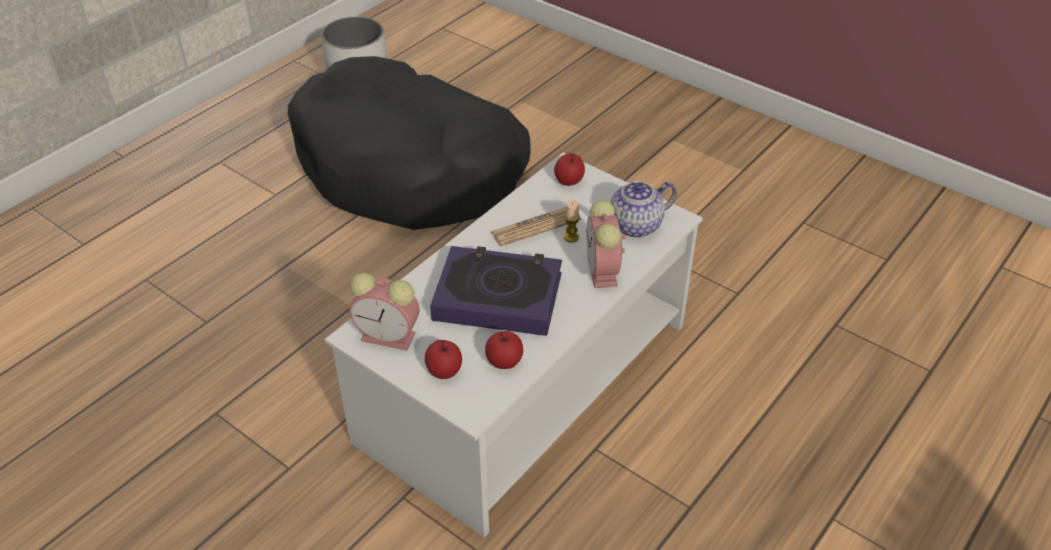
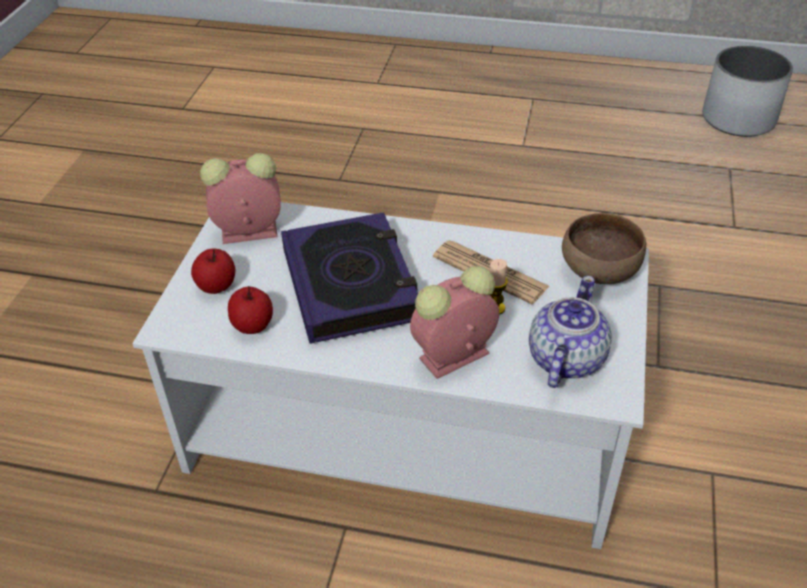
camera: 65 degrees right, 0 degrees up
black dog bed [288,56,530,230] -> none
alarm clock [349,273,420,351] -> alarm clock turned 90 degrees clockwise [200,153,281,244]
apple [554,153,585,186] -> brown bowl [562,213,646,284]
teapot [610,181,677,238] -> teapot turned 75 degrees clockwise [529,276,612,388]

